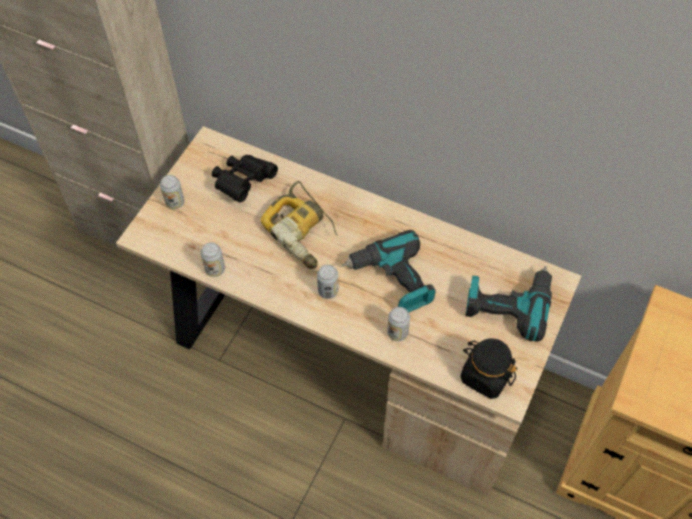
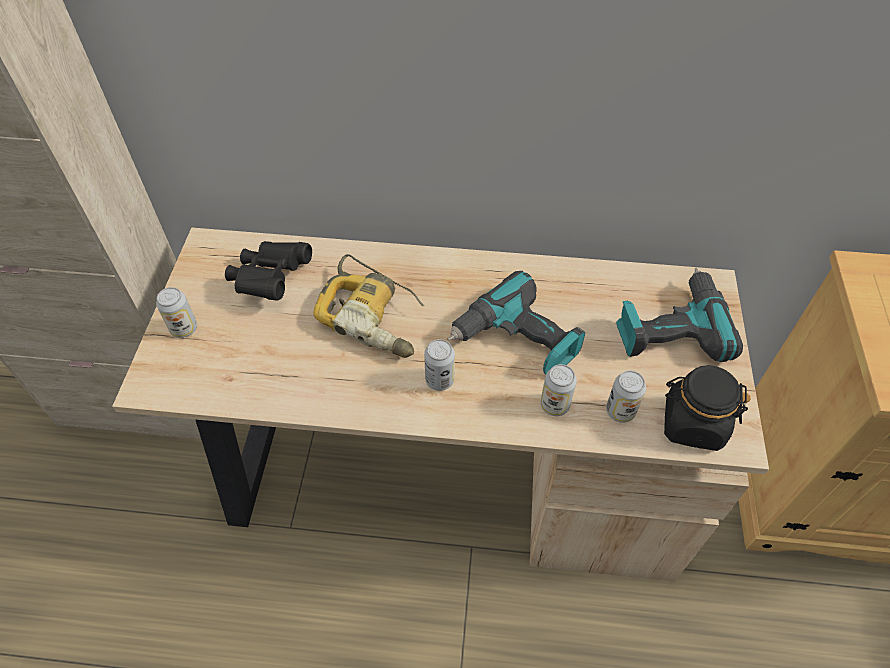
camera: 20 degrees left, 5 degrees down
can [201,242,225,277] -> can moved to [606,371,646,423]

